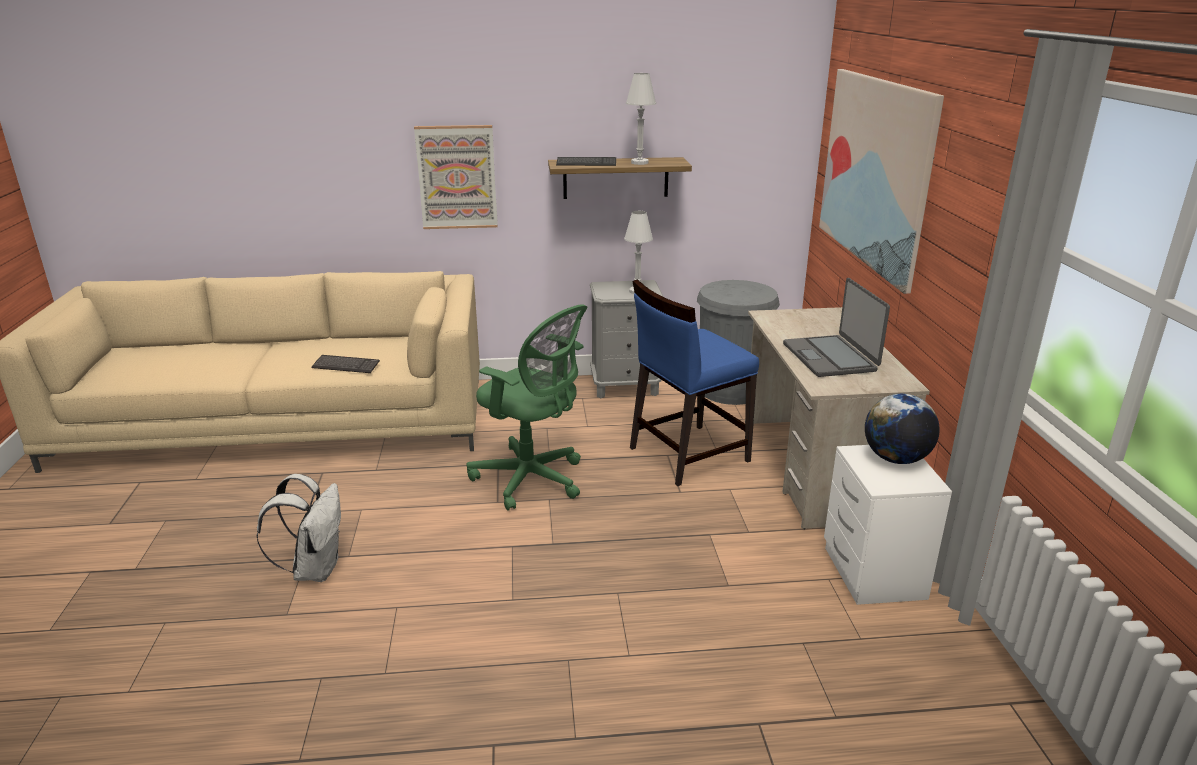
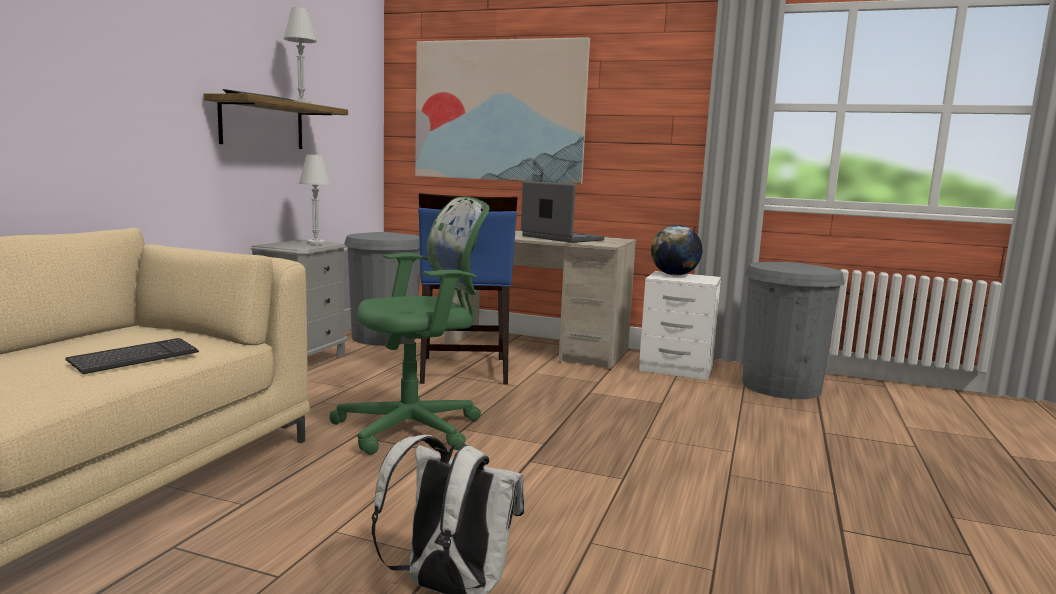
camera: 65 degrees left, 15 degrees down
picture [414,125,498,229] -> none
laptop [783,278,890,377] -> laptop turned 150 degrees counterclockwise [521,181,604,243]
none -> grey trash can [742,262,845,399]

